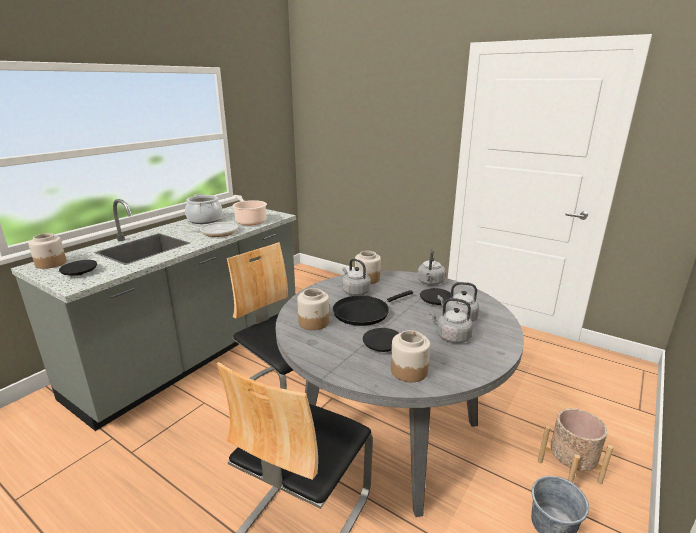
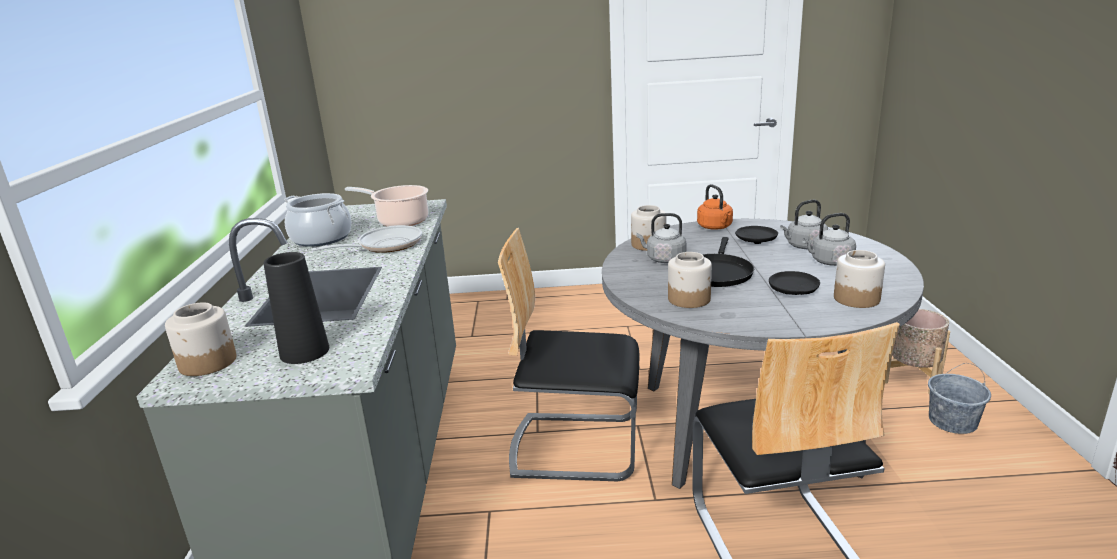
camera: 35 degrees left, 0 degrees up
black plate [59,260,97,275] -> black vase [263,252,329,364]
grey kettle [417,249,445,285] -> orange kettle [697,184,733,230]

